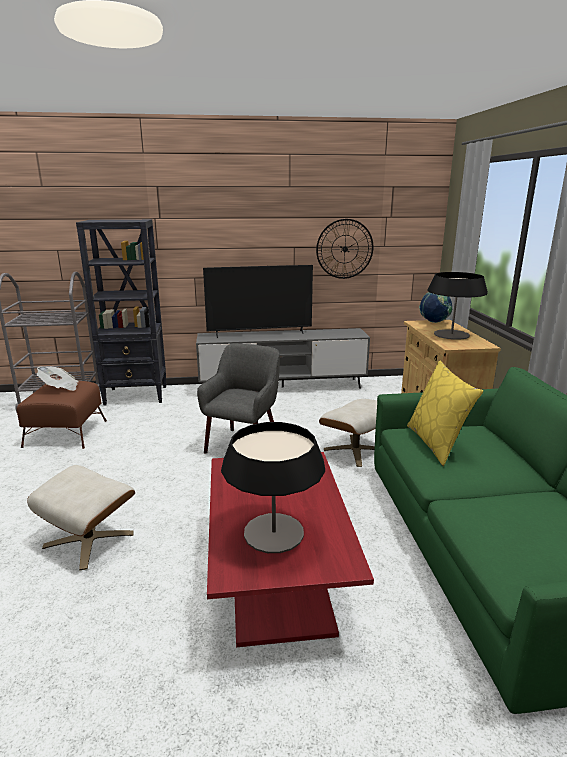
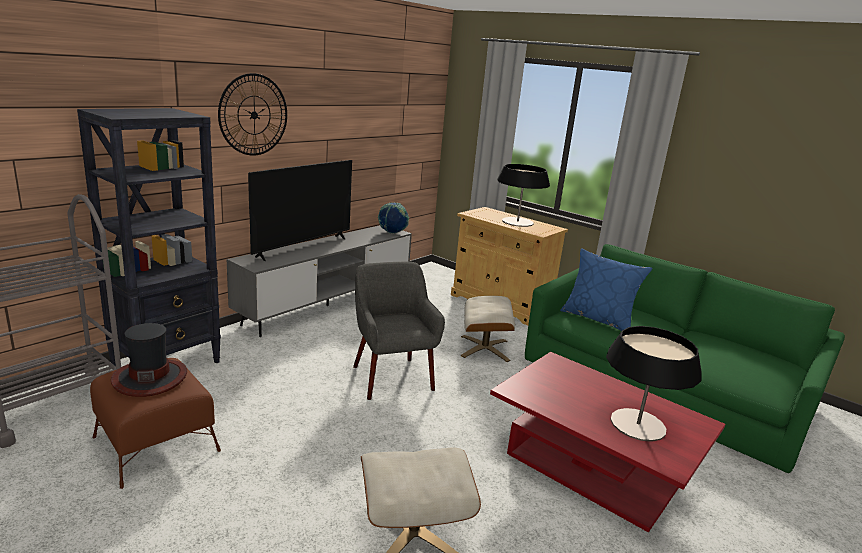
camera: 45 degrees left, 0 degrees up
newspaper [37,366,78,391] -> hat [111,323,187,397]
wall clock [316,219,373,279] -> wall clock moved to [218,73,287,156]
yellow pillow [407,360,483,466] -> blue pillow [560,248,653,331]
globe [419,292,452,323] -> globe moved to [378,202,409,234]

